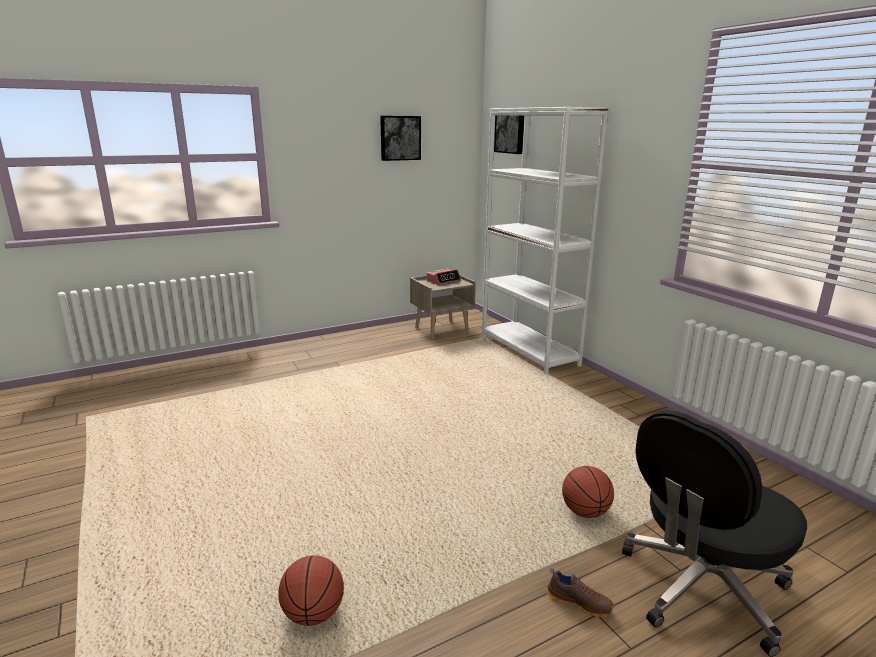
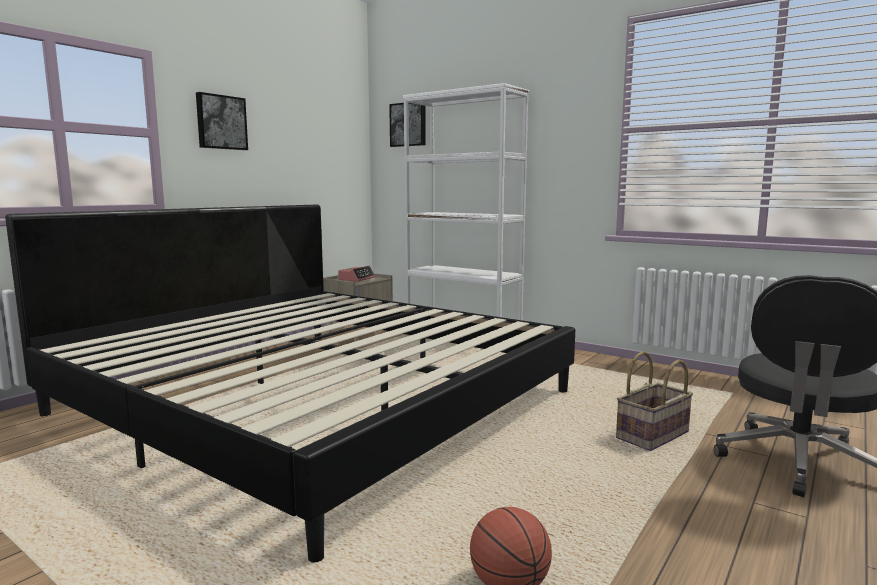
camera: 25 degrees left, 10 degrees down
picture [380,116,421,161] -> picture moved to [196,92,248,150]
brown shoe [546,568,614,617] -> none
basketball [562,466,614,518] -> basket [616,351,693,451]
none -> bed [5,205,575,562]

